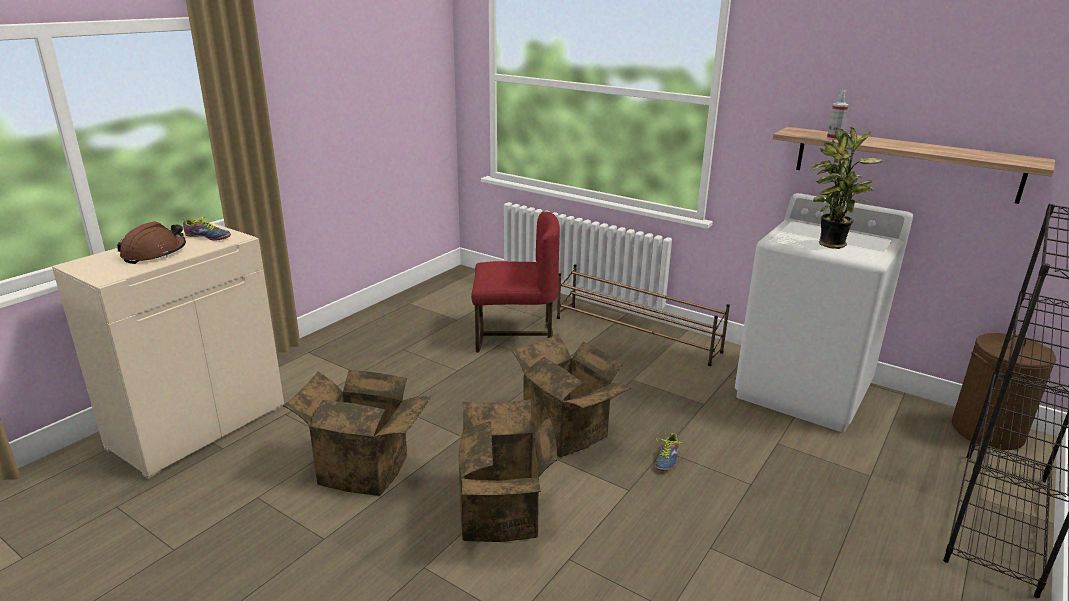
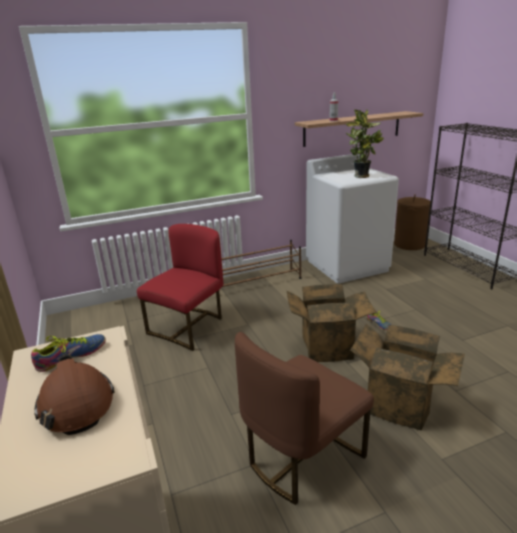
camera: 55 degrees left, 0 degrees up
cardboard box [283,370,430,496] -> brown chair [235,332,374,505]

